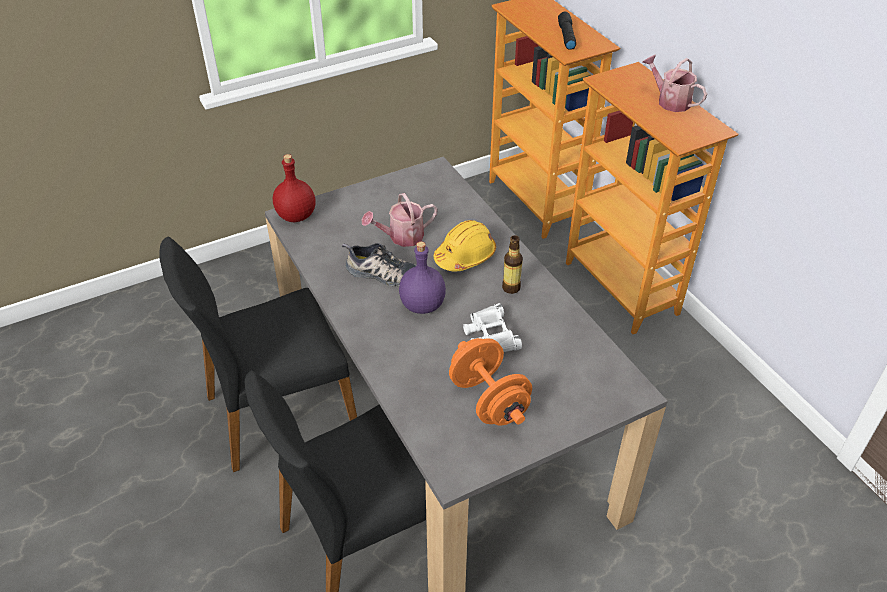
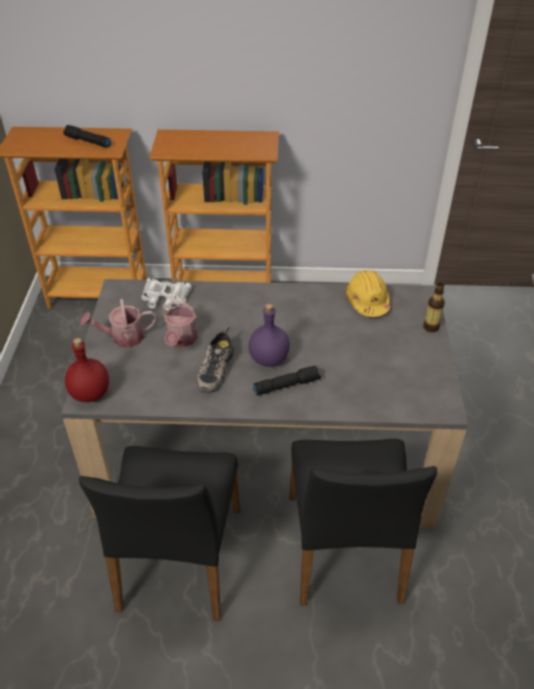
camera: 60 degrees left, 0 degrees up
shoe [342,243,416,287] -> shoe turned 150 degrees clockwise [197,326,234,393]
yellow hard hat [434,220,496,271] -> yellow hard hat moved to [345,270,390,317]
orange dumbbell [449,338,532,426] -> none
white binoculars [463,303,522,352] -> white binoculars moved to [141,278,192,311]
bottle [502,235,523,294] -> bottle moved to [423,282,445,332]
watering can [642,55,707,112] -> watering can moved to [80,299,157,347]
none -> black flashlight [253,366,321,395]

